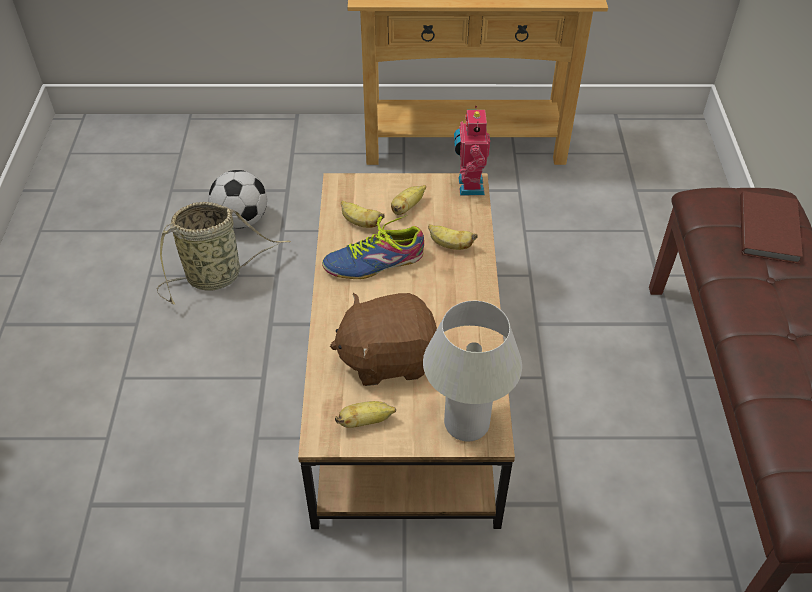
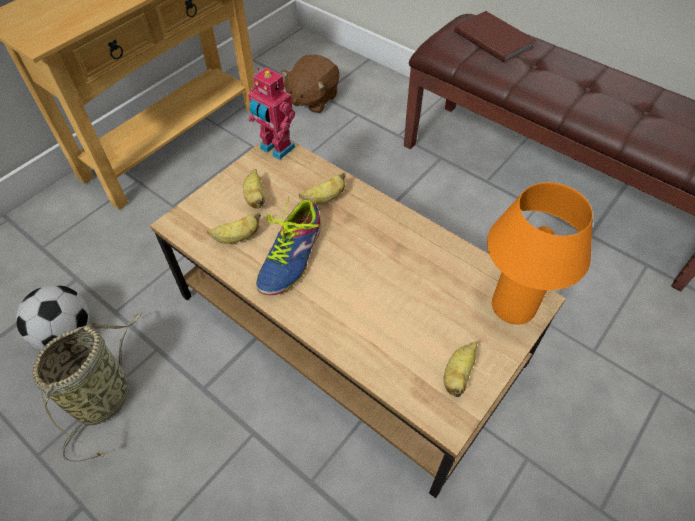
camera: 50 degrees left, 5 degrees up
brown plush toy [330,293,437,386] -> brown plush toy moved to [281,54,340,113]
white table lamp [423,301,522,442] -> orange table lamp [487,182,593,324]

